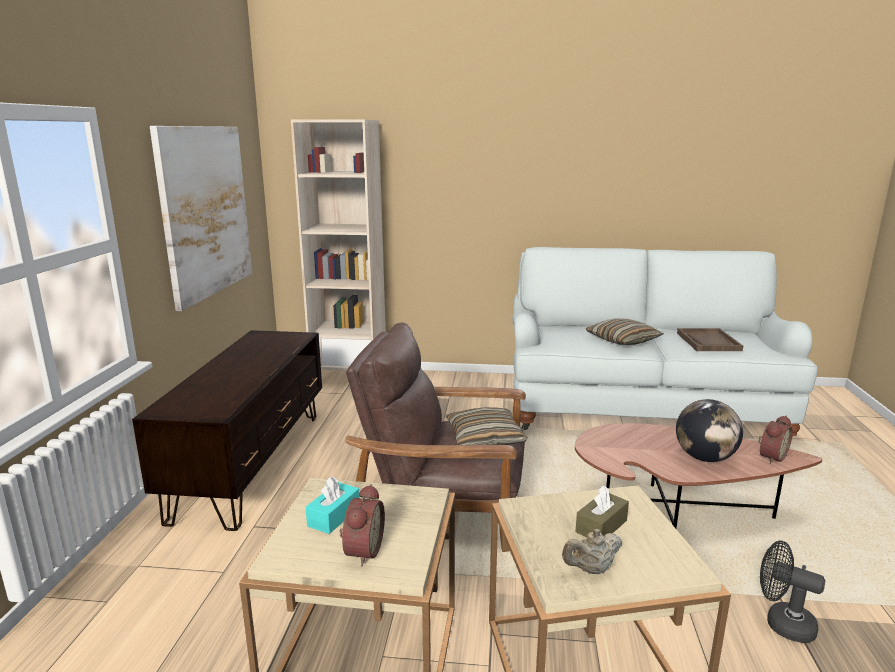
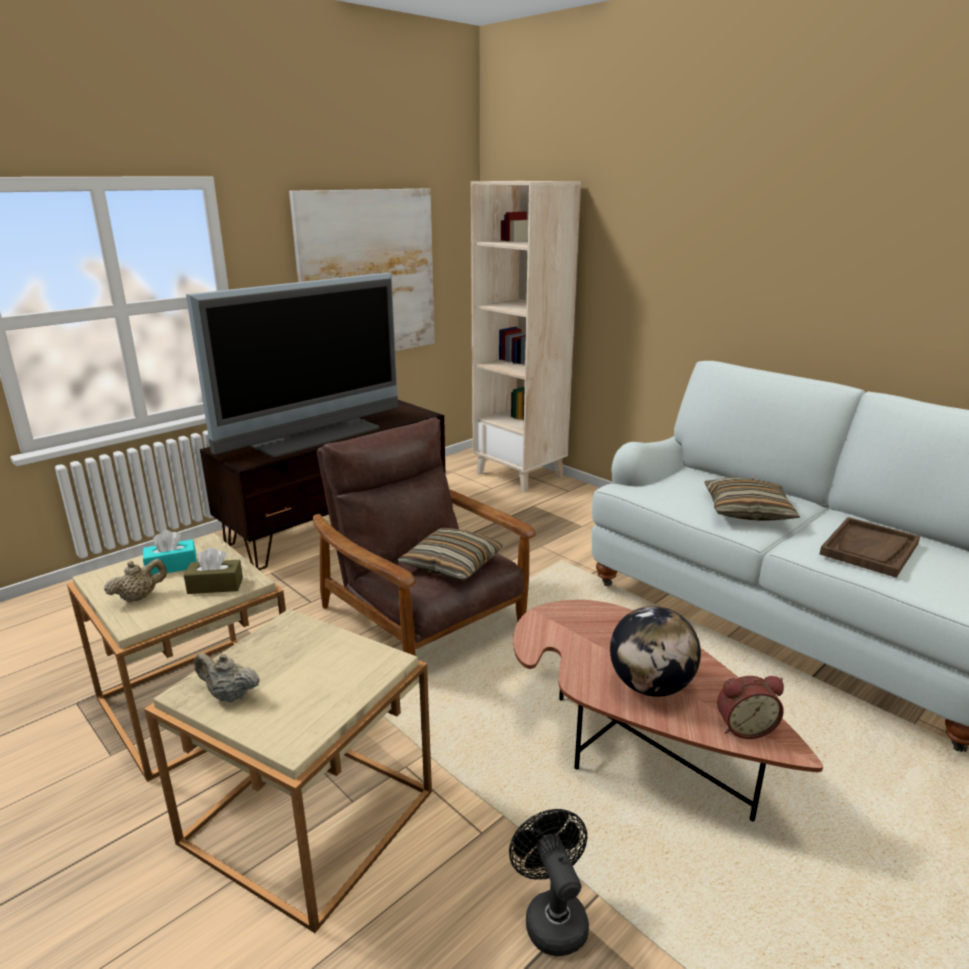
camera: 40 degrees right, 5 degrees up
alarm clock [339,484,385,566] -> beige teapot [104,559,167,603]
brown tissue box [575,485,629,538] -> brown tissue box moved to [184,548,243,594]
none -> television [186,273,398,457]

